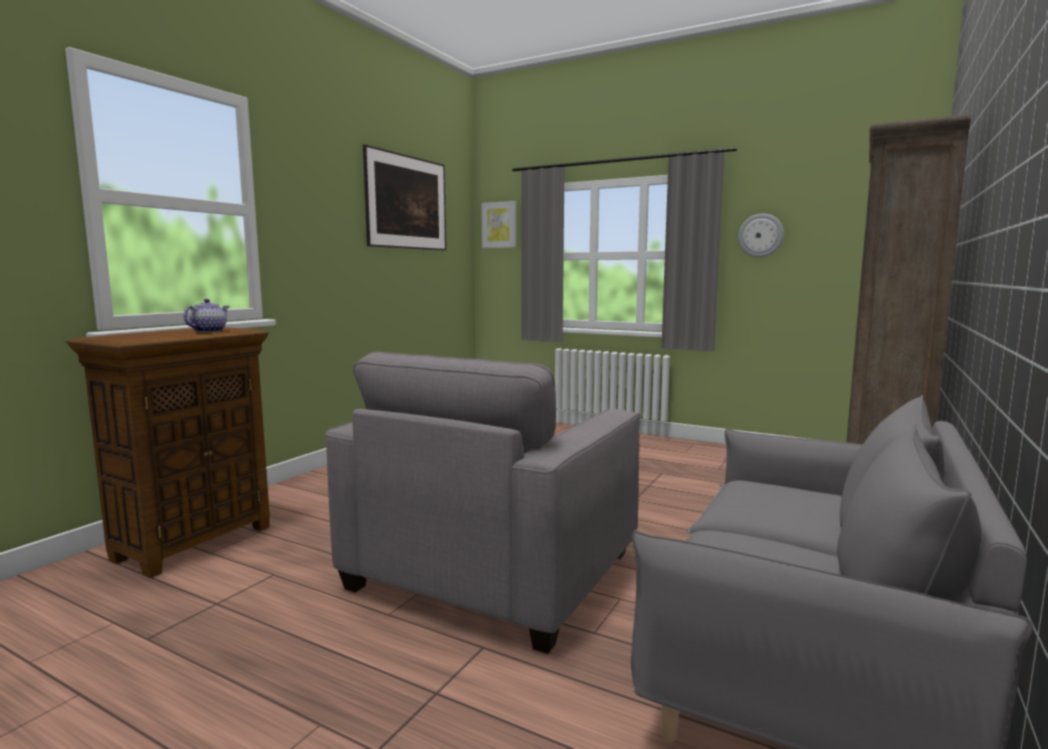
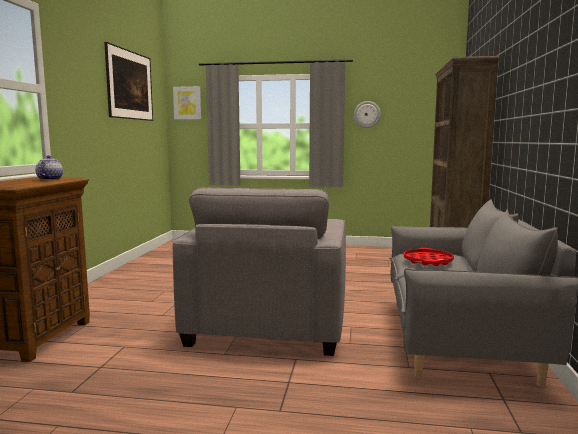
camera: 20 degrees left, 0 degrees up
none -> red tray [404,248,454,266]

